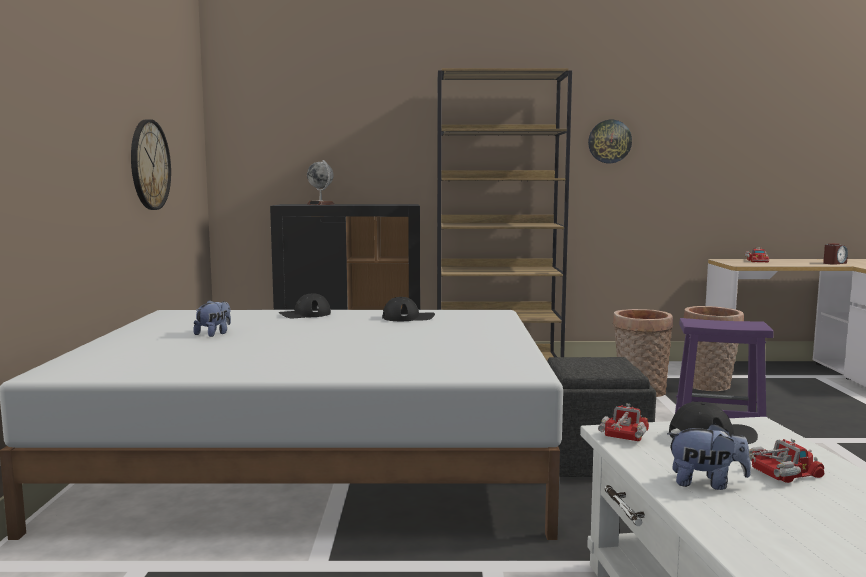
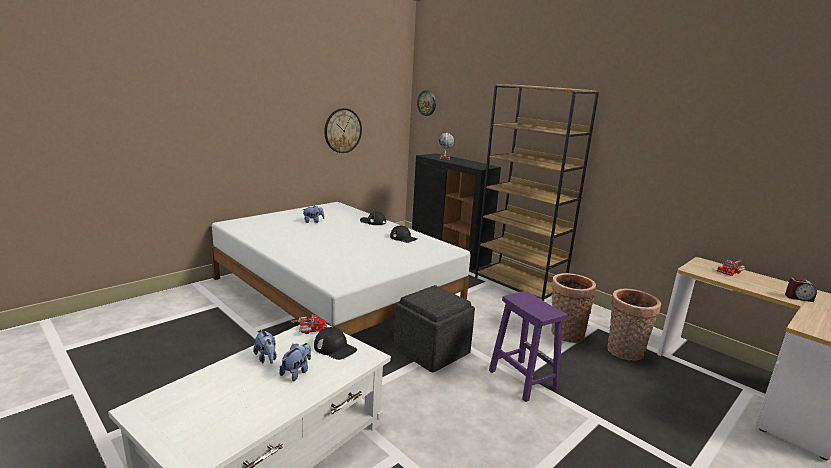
camera: 45 degrees right, 10 degrees up
wall clock [588,120,632,163] -> wall clock moved to [417,90,436,116]
toy truck [749,439,825,483] -> plush toy [279,343,311,381]

